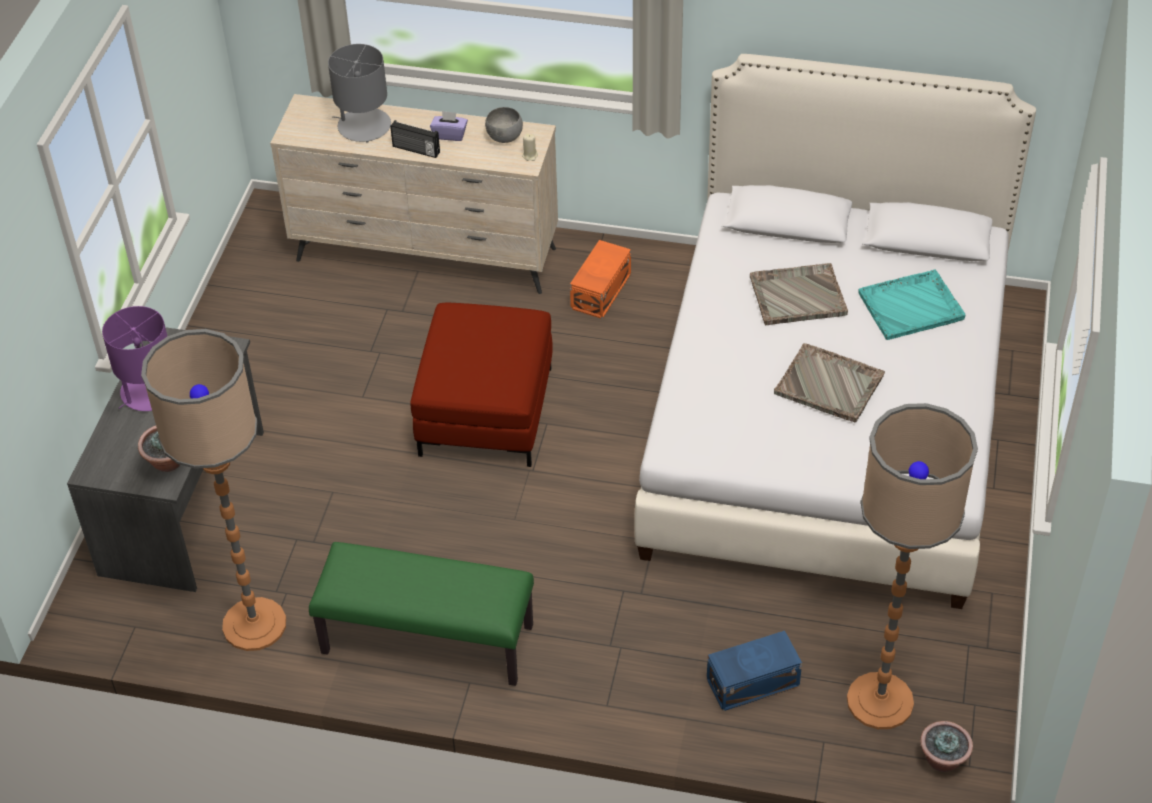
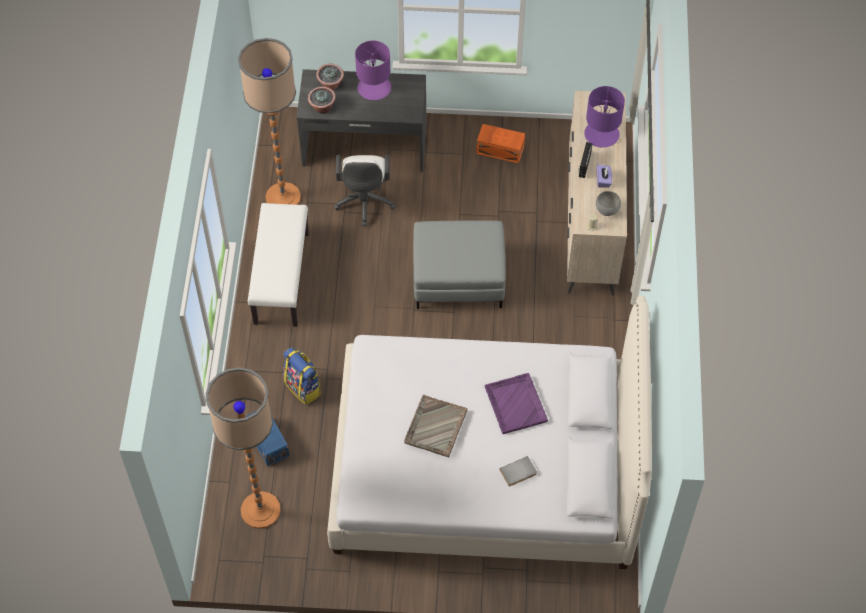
camera: 80 degrees right, 10 degrees up
green bench [309,542,534,686] -> white bench [248,203,309,327]
grey table lamp [328,44,391,142] -> purple table lamp [584,86,625,148]
red ottoman [410,303,553,467] -> grey ottoman [413,220,506,309]
orange storage box [570,240,631,319] -> orange storage box moved to [476,124,525,164]
grey tray [750,263,848,326] -> purple tray [485,373,548,434]
turquoise tray [858,270,965,340] -> grey book [500,456,537,486]
potted plant [920,721,973,772] -> potted plant moved to [316,64,344,90]
none -> backpack [283,347,322,405]
none -> white office chair [334,154,396,226]

